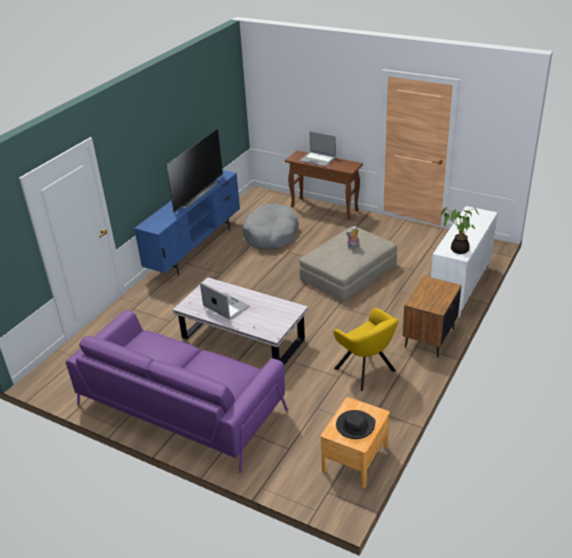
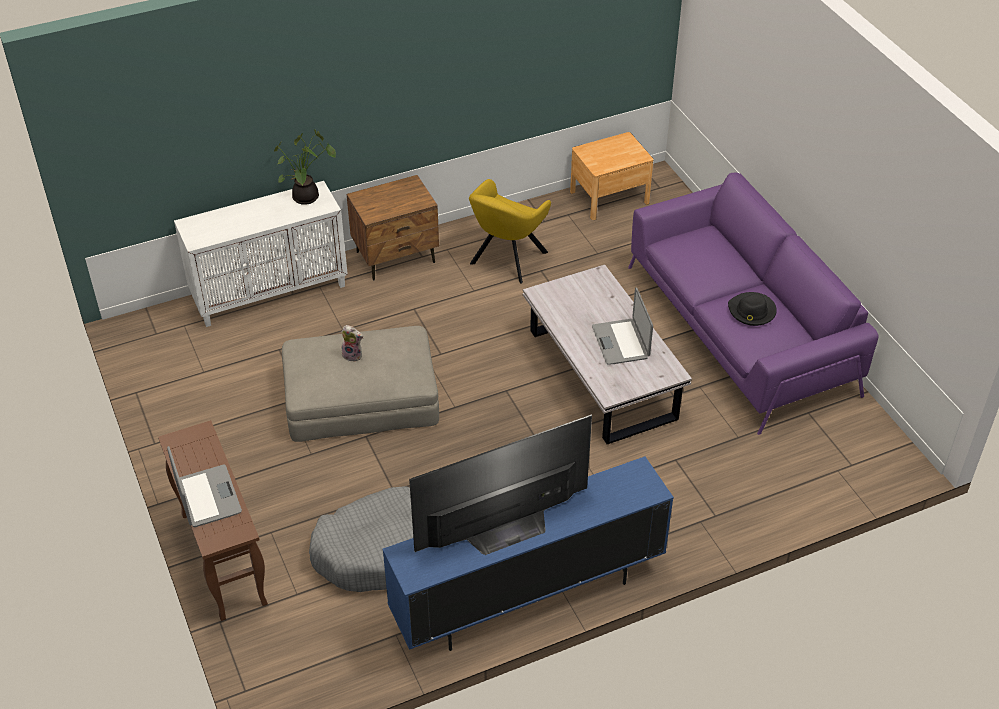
camera: 145 degrees left, 10 degrees up
yellow armchair [334,308,399,391] -> yellow armchair turned 150 degrees counterclockwise [469,179,551,283]
black hat [336,410,375,439] -> black hat moved to [728,292,777,326]

